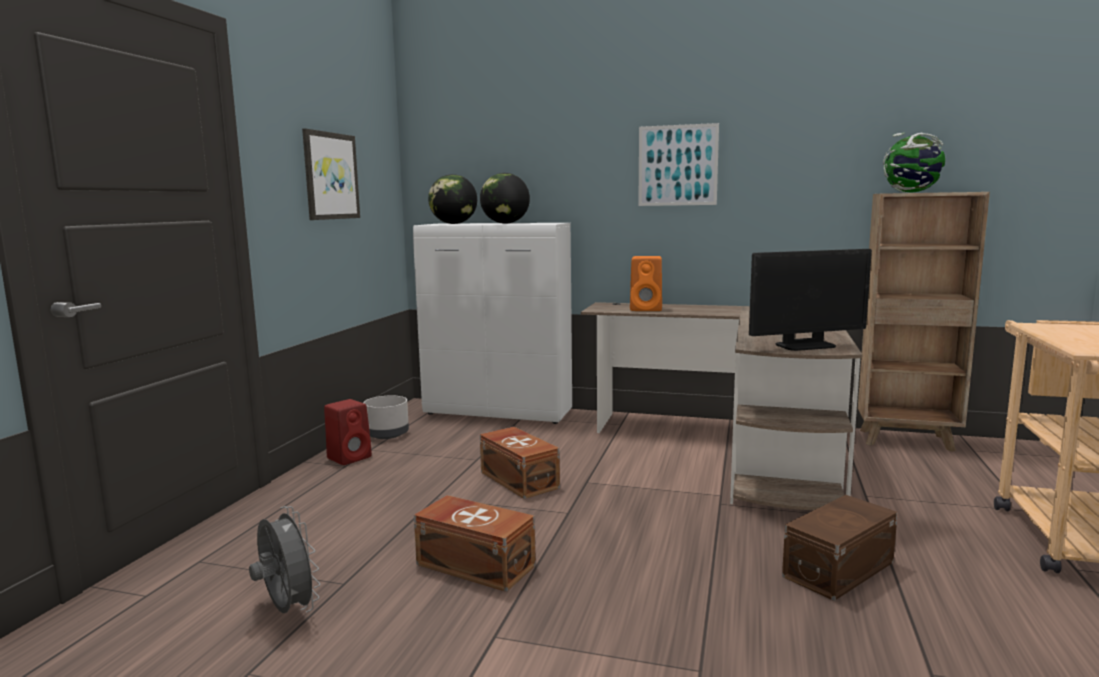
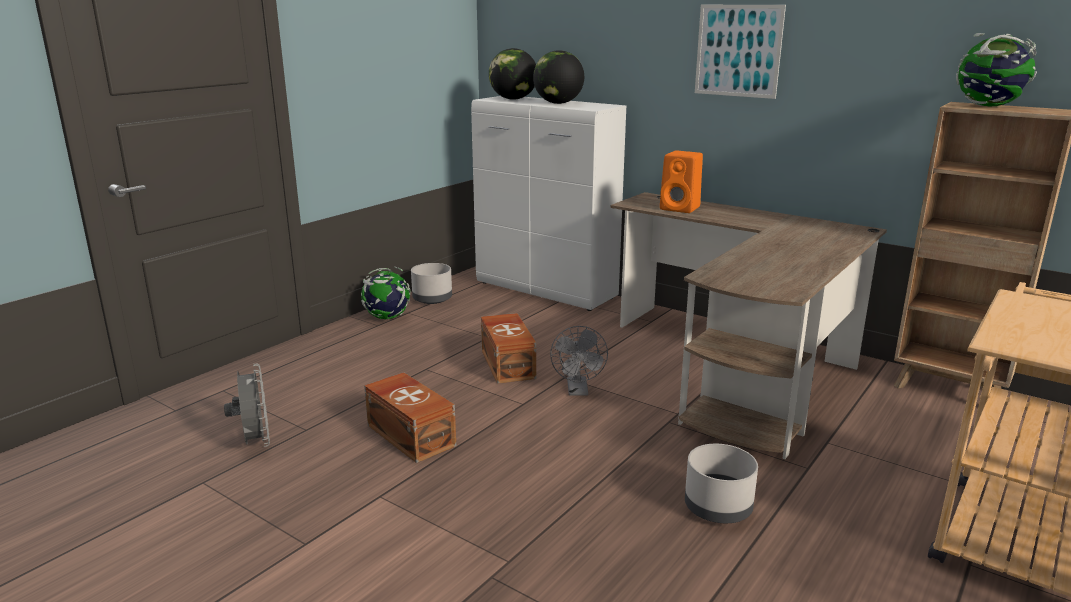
camera: 20 degrees right, 10 degrees up
picture [302,128,360,220] -> none
red speaker [324,399,372,465] -> globe [361,267,411,319]
monitor [749,249,872,351] -> none
brown storage box [782,495,898,601] -> grey planter [685,444,758,523]
none -> grey fan [550,326,608,396]

